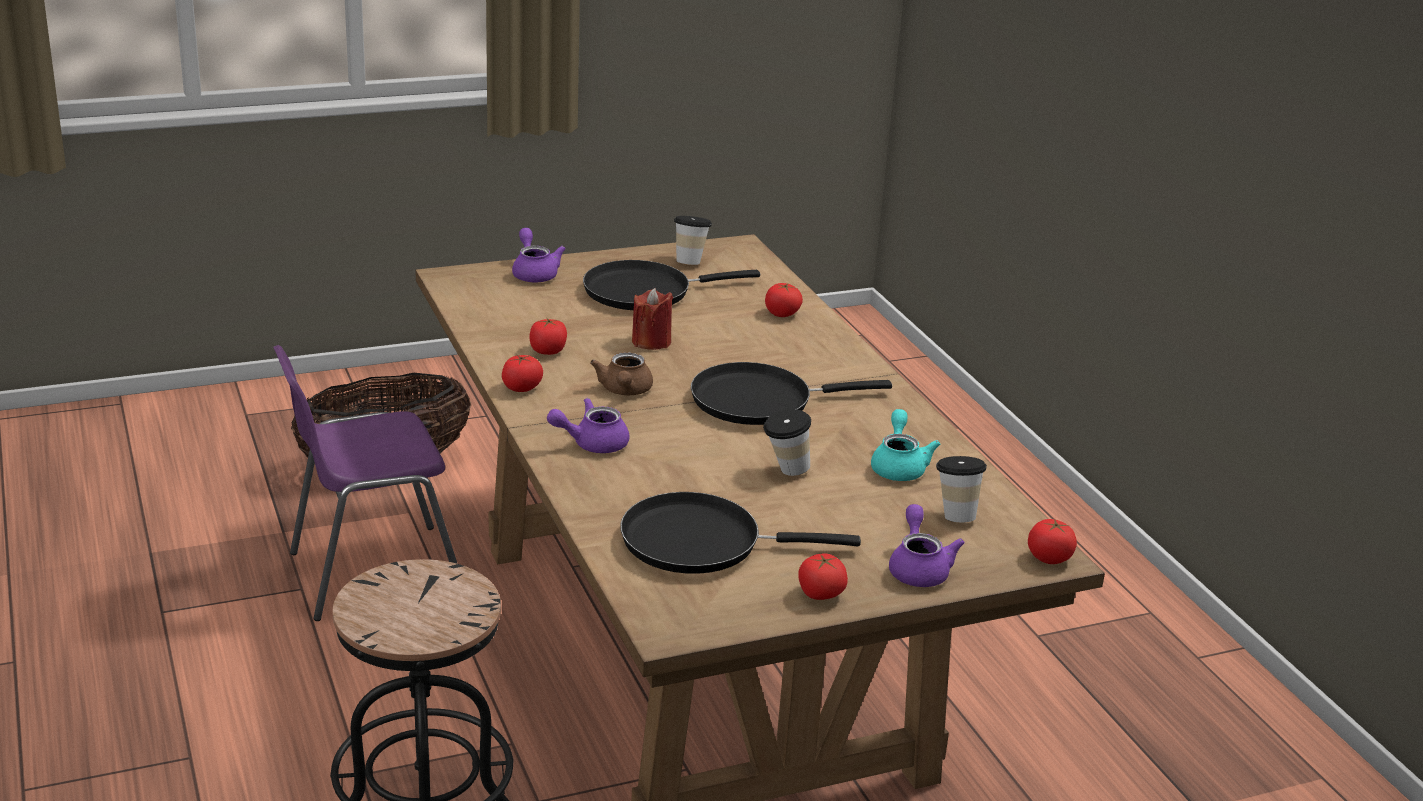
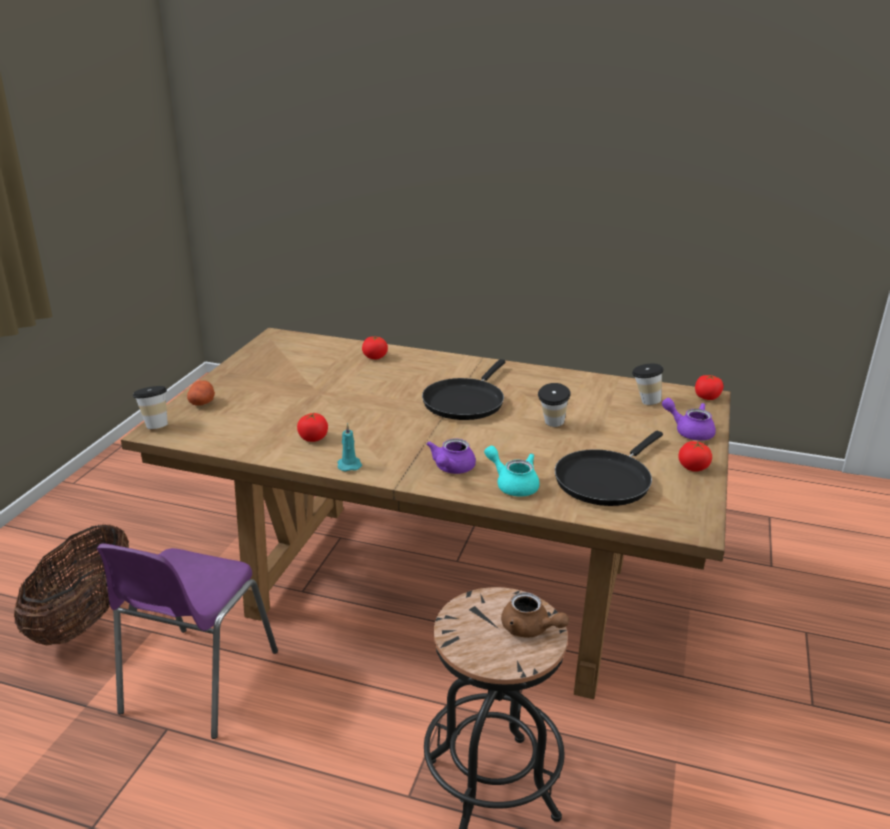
camera: 50 degrees left, 0 degrees up
tomato [502,355,543,392] -> turquoise candle [337,423,362,471]
purple teapot [512,228,566,282] -> potato [187,380,215,406]
black frying pan [583,260,760,310] -> none
brown teapot [590,352,653,395] -> brown teapot moved to [501,592,569,638]
red candle [632,288,673,350] -> none
cup [674,216,712,265] -> cup moved to [133,386,168,429]
turquoise teapot [871,409,940,481] -> turquoise teapot moved to [484,446,540,497]

